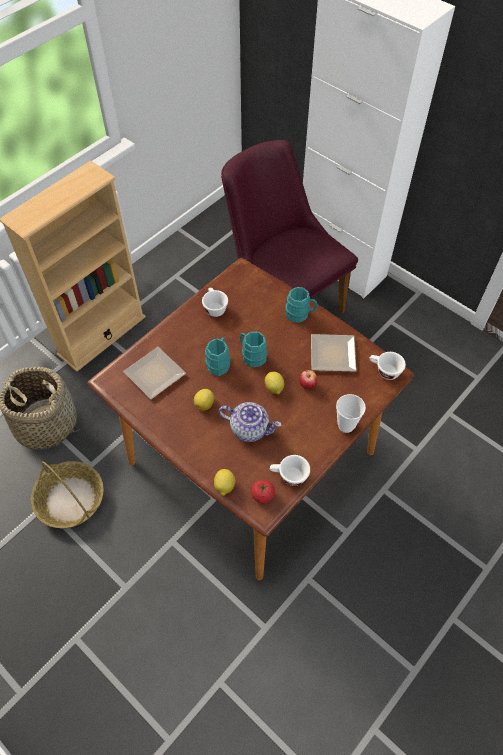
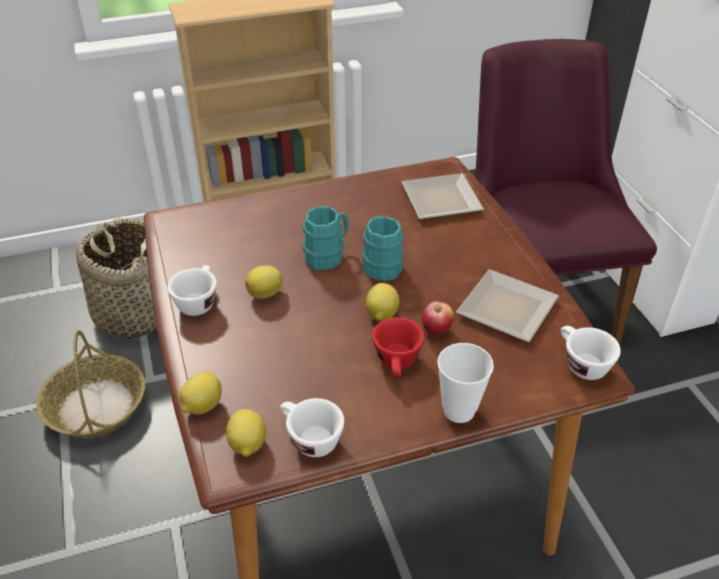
camera: 30 degrees right, 15 degrees down
plate [123,347,186,399] -> plate moved to [402,173,484,220]
white cup [202,288,228,317] -> white cup moved to [167,265,217,316]
teapot [218,402,282,442] -> none
tomato [251,480,275,503] -> lemon [226,409,266,457]
turquoise mug [285,287,318,323] -> none
none -> red cup [372,317,424,377]

